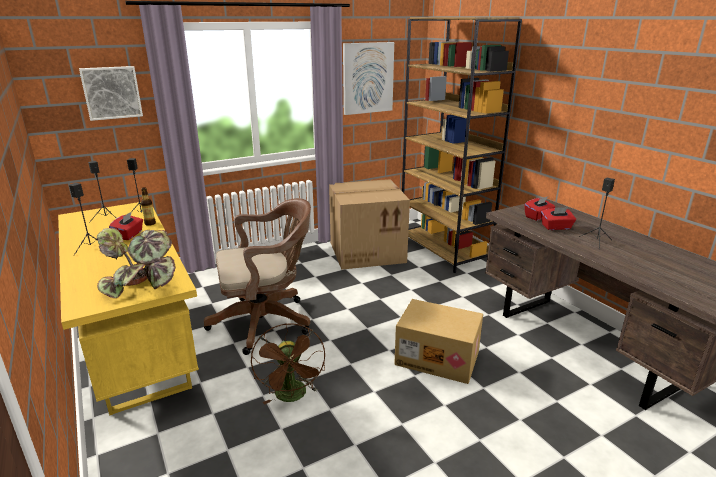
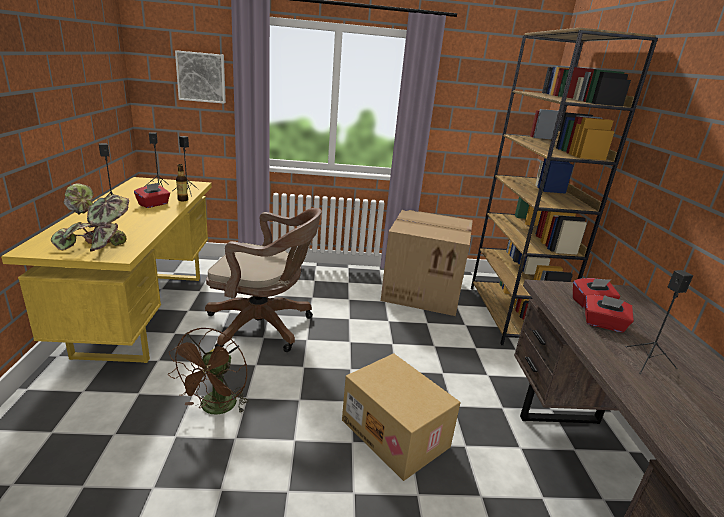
camera: 25 degrees right, 0 degrees up
picture [343,42,394,115] -> none

